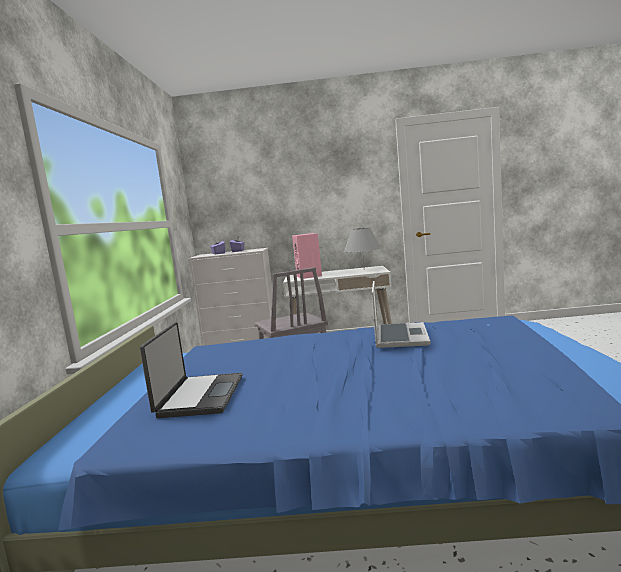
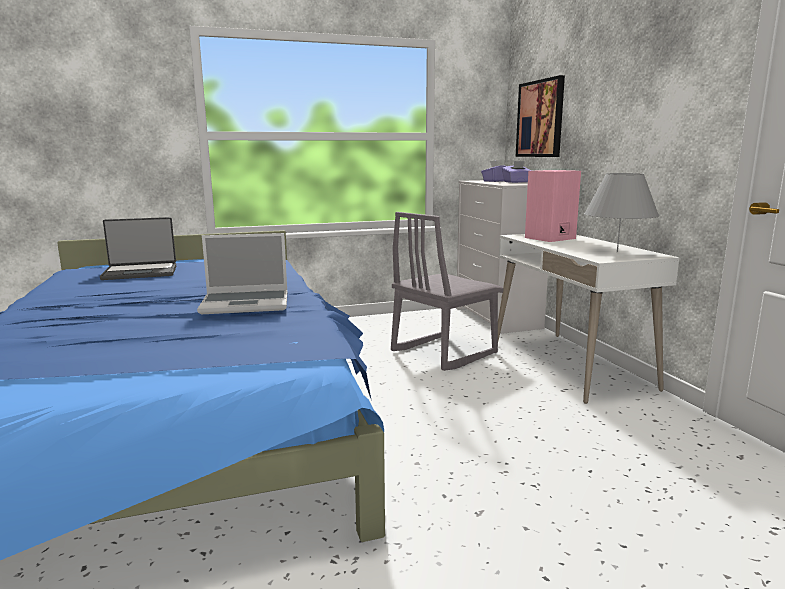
camera: 70 degrees right, 5 degrees up
none -> picture [516,75,565,157]

